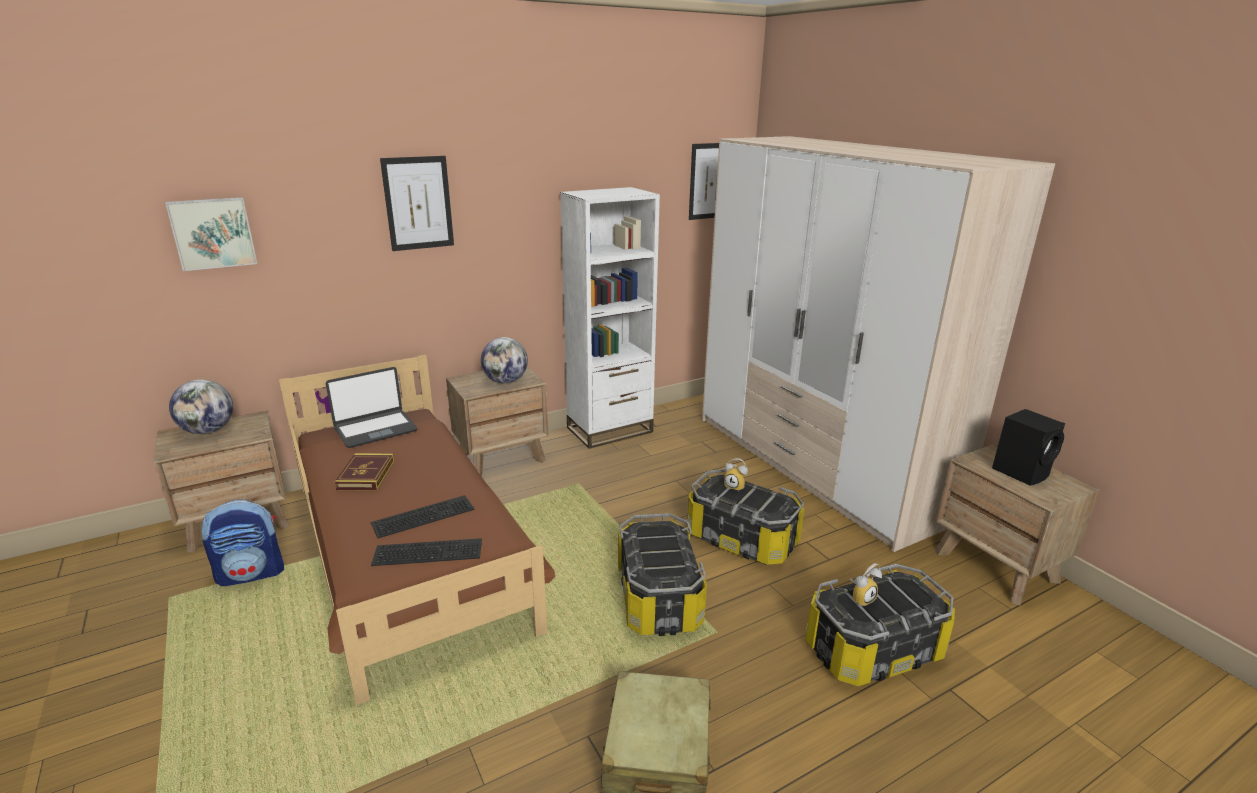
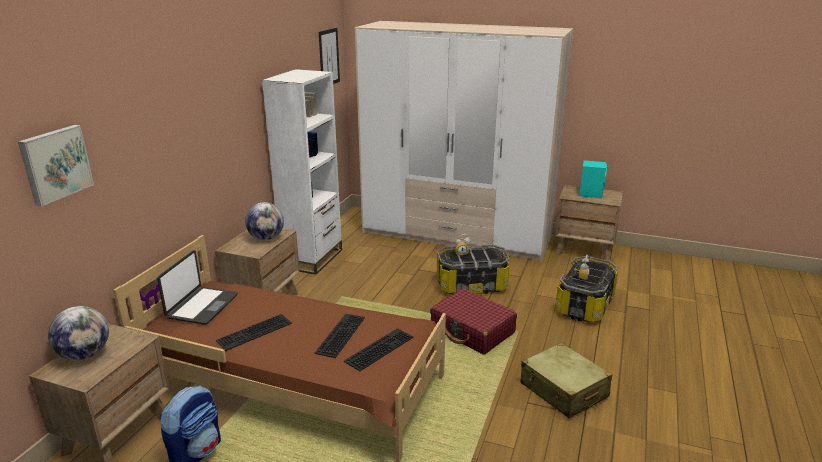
camera: 40 degrees left, 0 degrees up
book [335,453,394,490] -> keyboard [216,314,292,351]
picture [380,156,454,251] -> none
storage box [618,513,707,636] -> red suitcase [430,288,517,354]
black speaker [992,409,1065,486] -> turquoise speaker [579,160,607,198]

